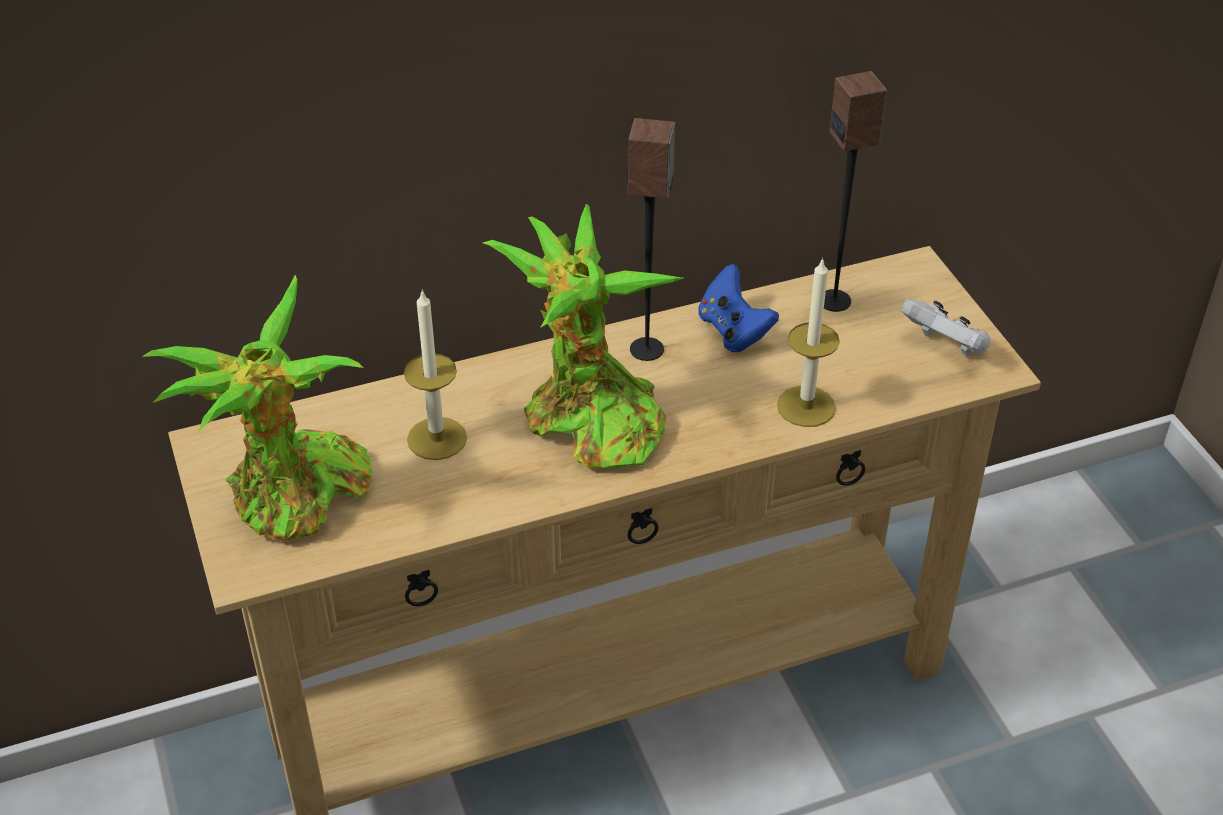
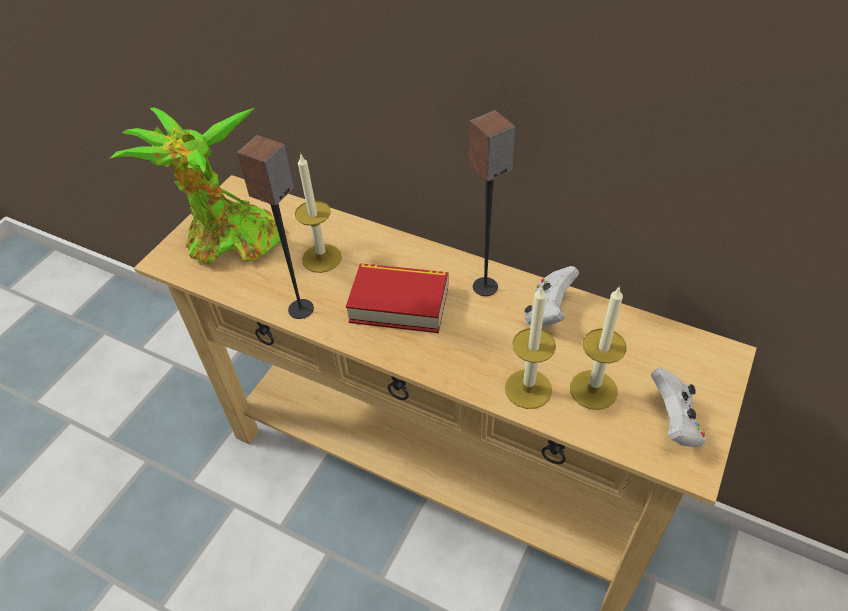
camera: 50 degrees right, 5 degrees up
potted plant [483,204,684,468] -> book [346,263,449,333]
blue game controller [698,264,779,352] -> white game controller [524,266,579,326]
speaker [824,71,887,312] -> speaker moved to [237,135,314,319]
none -> candle [570,286,627,410]

